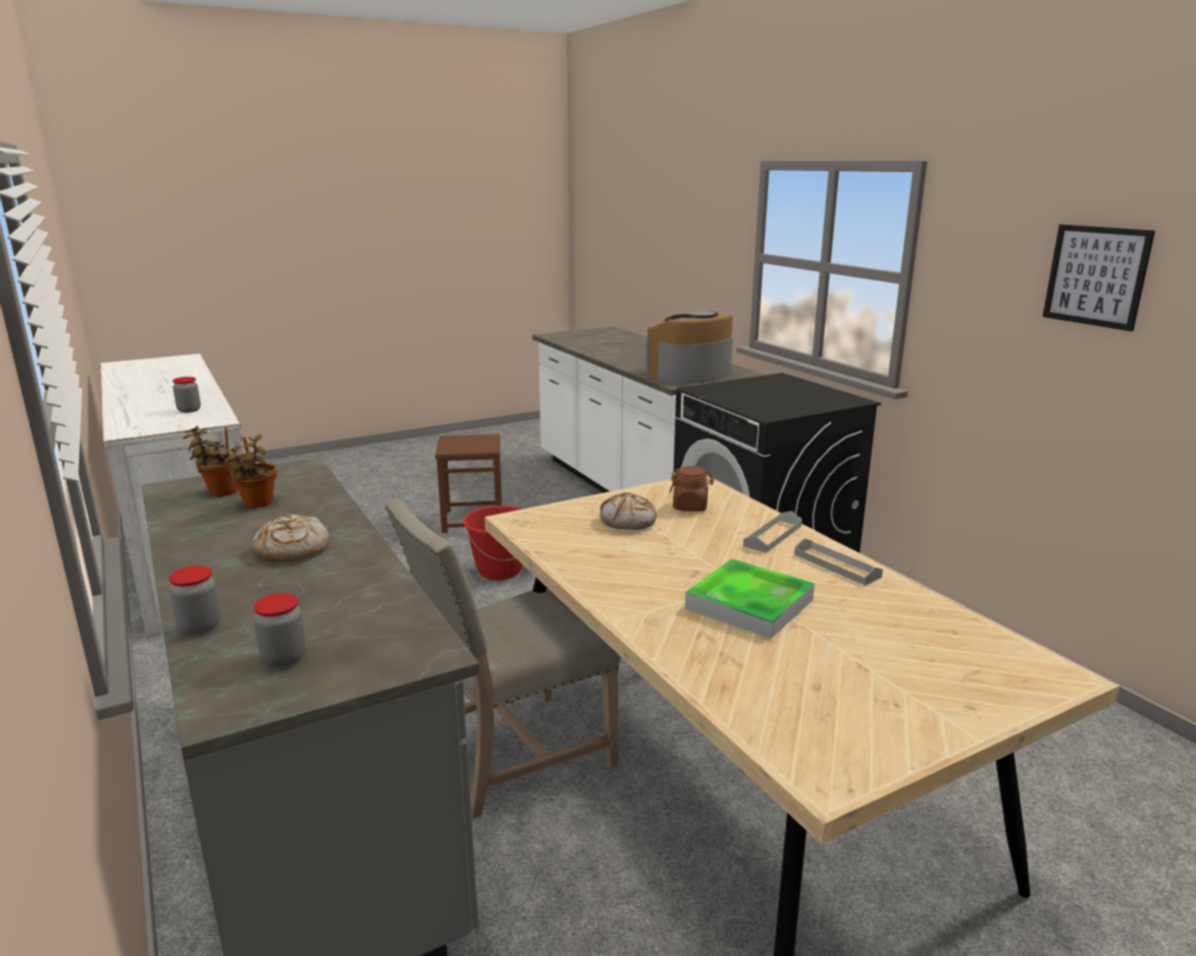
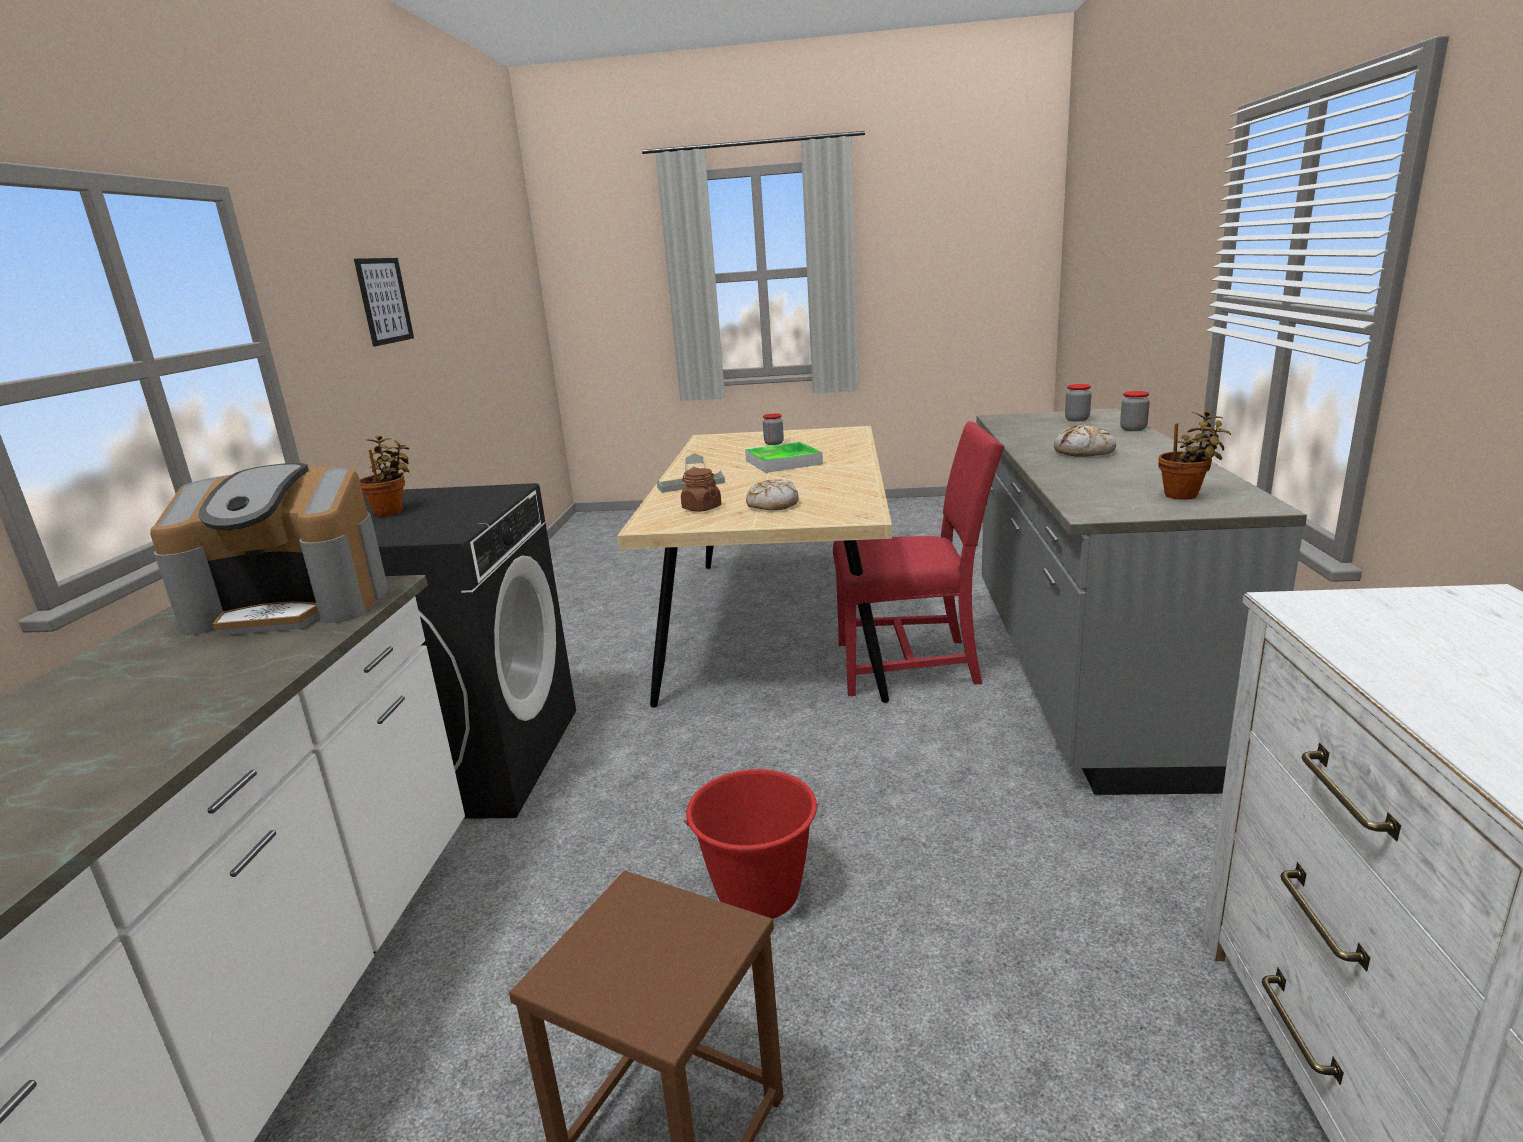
camera: 145 degrees left, 0 degrees up
jar [172,377,201,413] -> jar moved to [763,414,784,445]
potted plant [223,434,277,508] -> potted plant moved to [360,436,409,517]
beige chair [385,499,621,819] -> red chair [833,421,1004,696]

